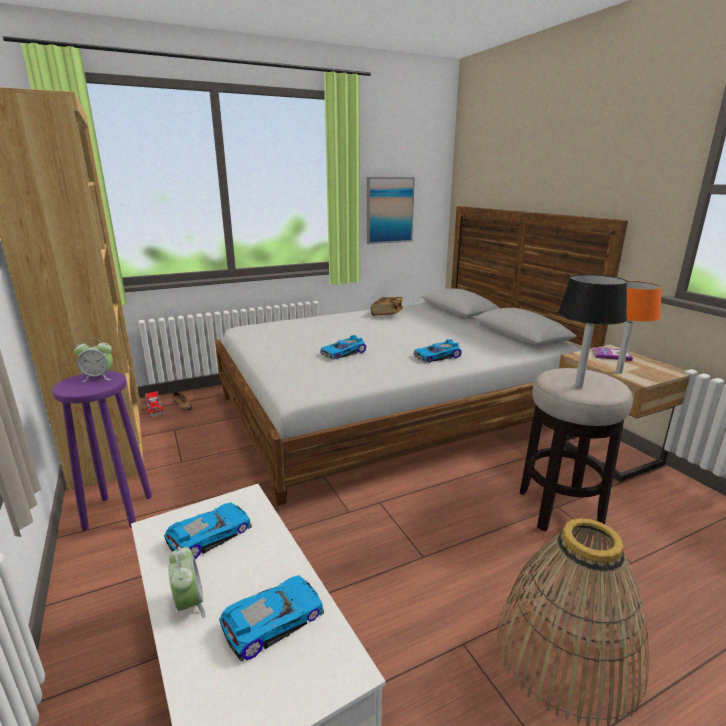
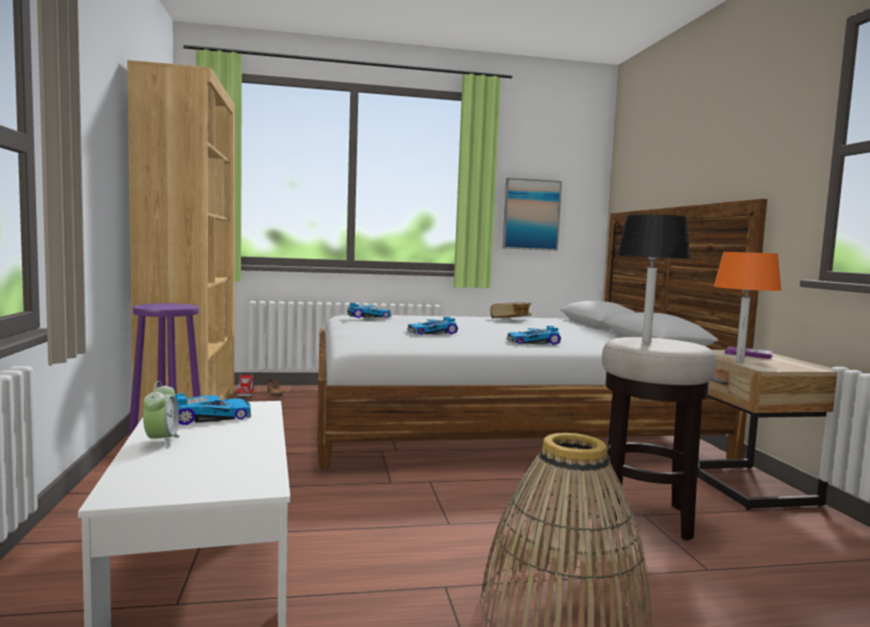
camera: 15 degrees right, 15 degrees down
alarm clock [74,338,113,382] -> none
toy car [219,575,324,661] -> toy car moved to [347,303,391,318]

